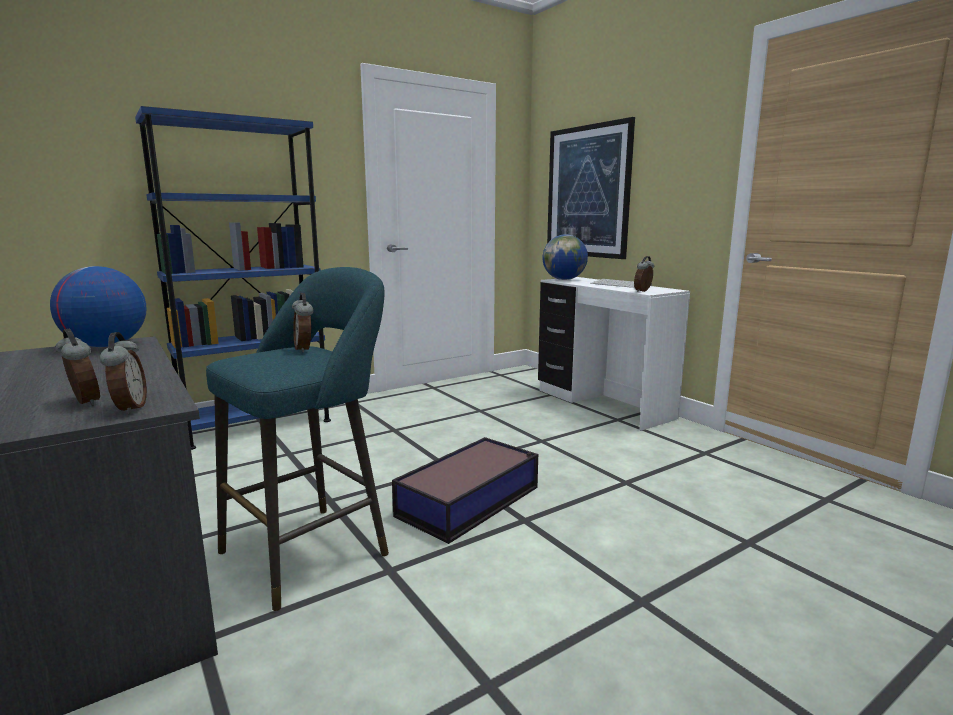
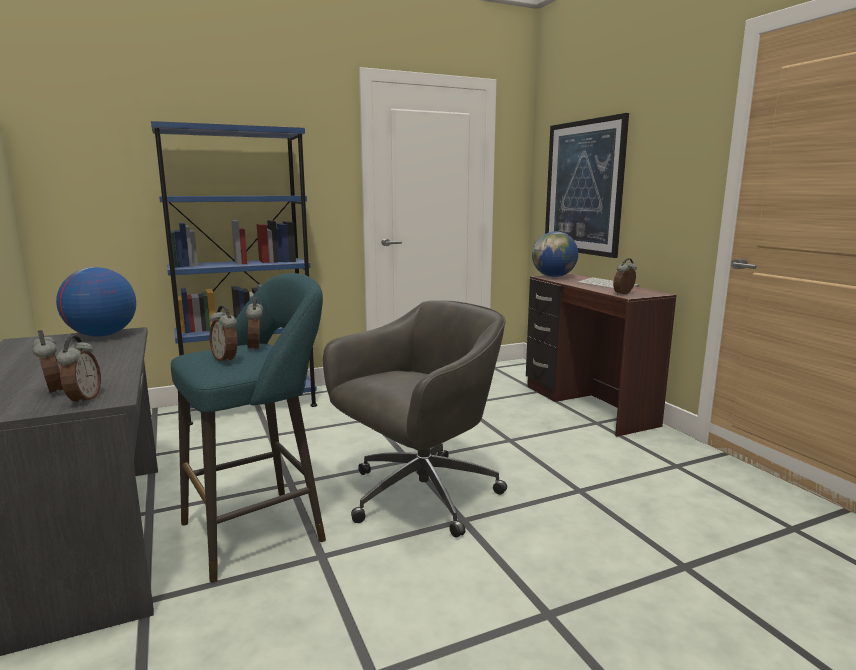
camera: 10 degrees right, 0 degrees up
storage box [392,437,538,544] -> grey office chair [323,300,507,538]
white desk [538,277,690,431] -> brown desk [526,274,676,437]
none -> alarm clock [210,306,238,363]

